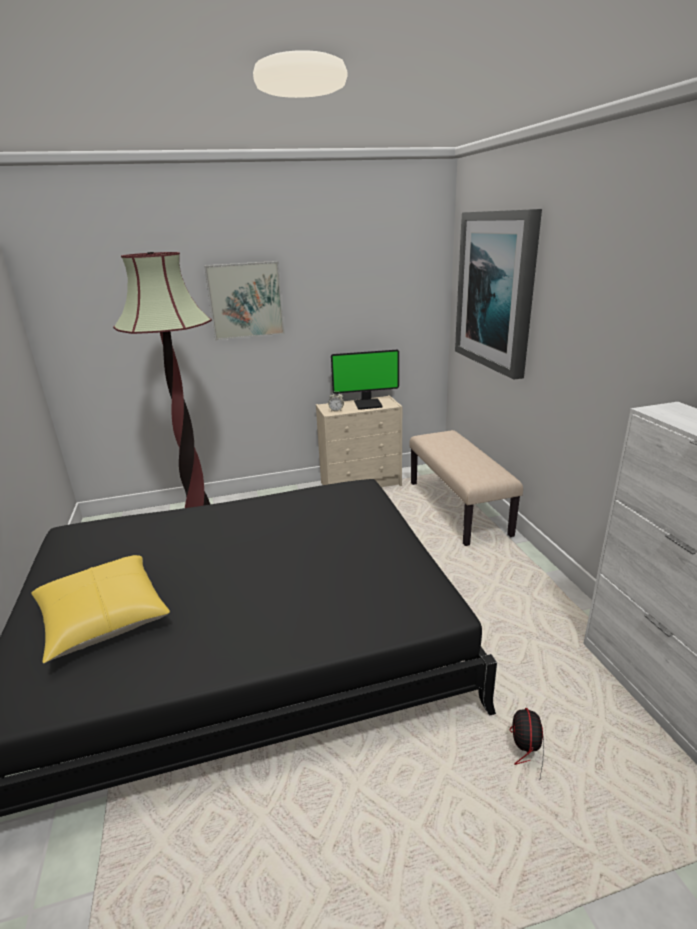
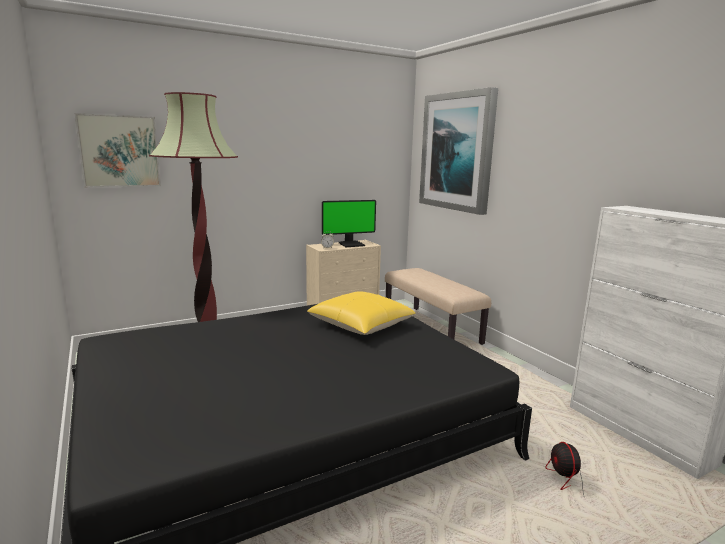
camera: 15 degrees left, 10 degrees down
yellow pillow [32,555,170,663] -> yellow pillow moved to [307,291,415,335]
picture [204,261,285,341] -> picture moved to [74,113,161,188]

